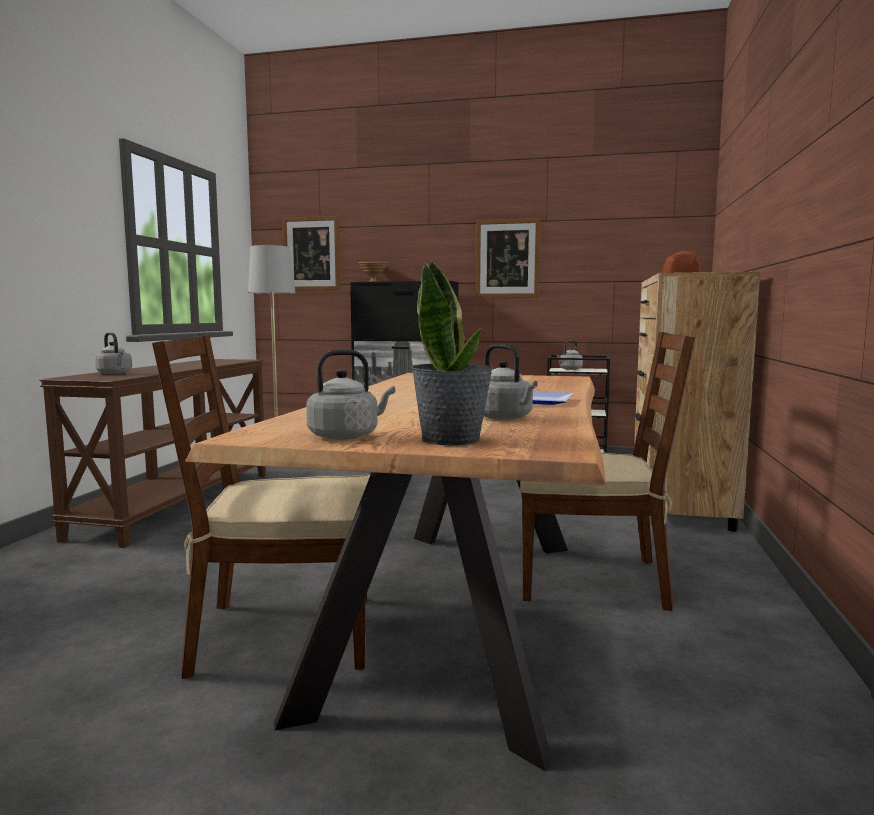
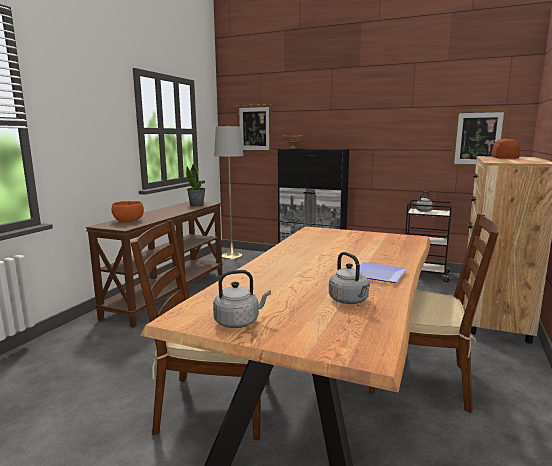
camera: 10 degrees right, 5 degrees up
grey kettle [95,332,132,374] -> orange bowl [111,201,144,222]
potted plant [411,260,494,446] -> potted plant moved to [186,165,205,206]
picture [476,218,540,298] -> picture moved to [451,109,508,167]

